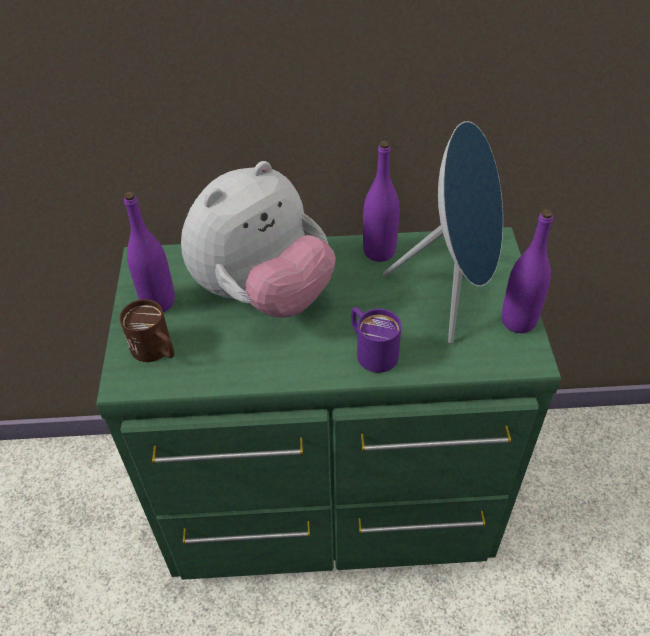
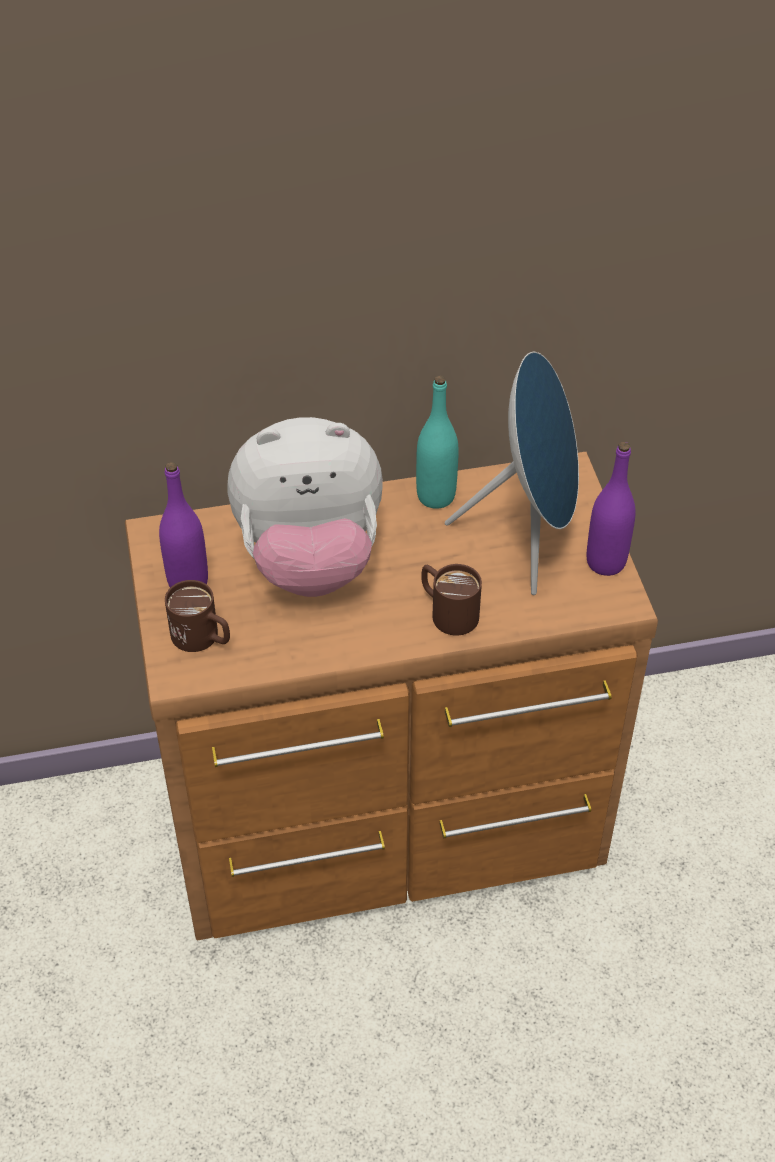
camera: 10 degrees left, 0 degrees up
green dresser [96,227,561,580] -> brown dresser [125,452,658,940]
plush toy [181,161,336,318] -> plush toy turned 45 degrees clockwise [227,417,383,597]
purple mug [351,307,401,373] -> brown mug [421,564,482,636]
purple bottle [363,141,399,262] -> turquoise bottle [416,376,458,509]

